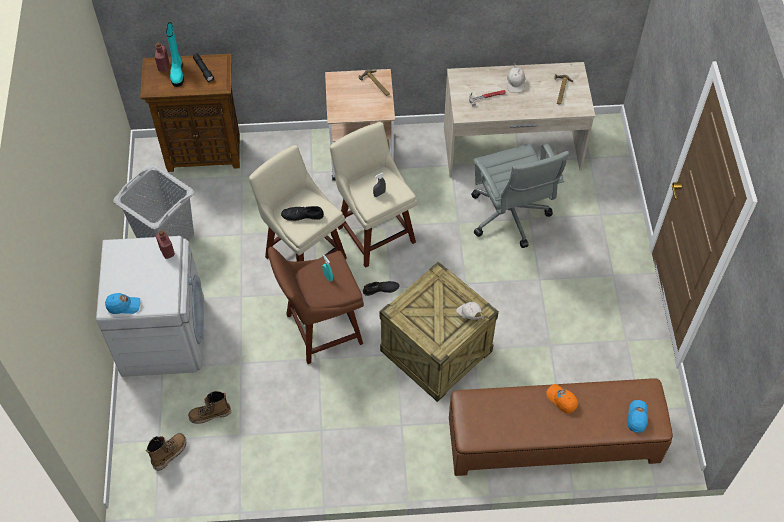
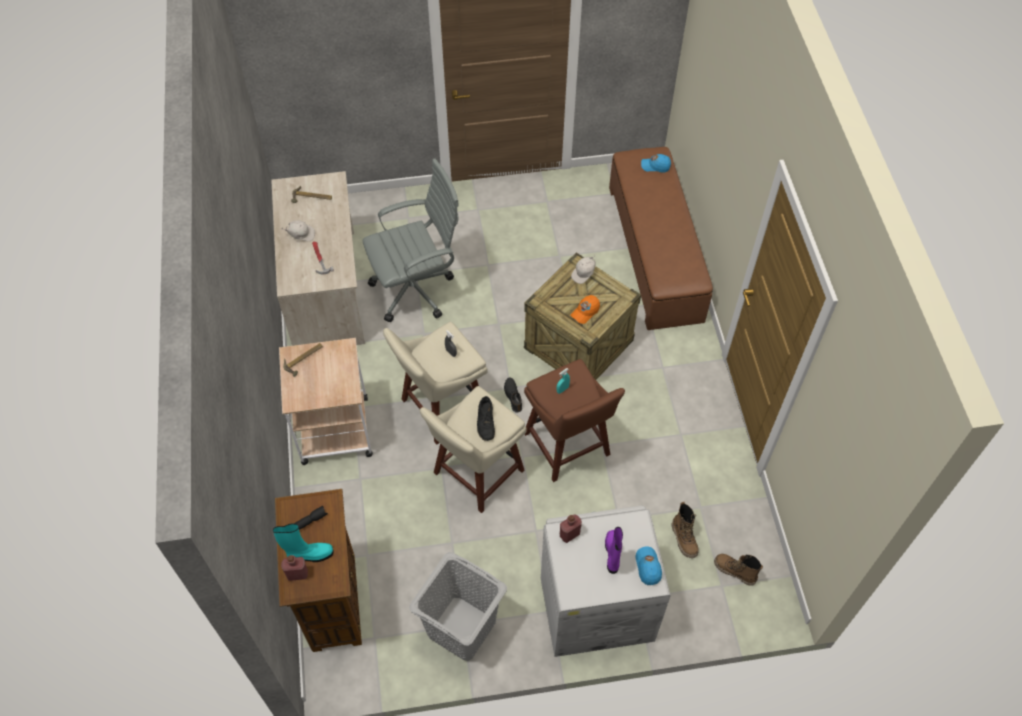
camera: 95 degrees left, 0 degrees up
orange cap [547,384,578,413] -> orange cap moved to [571,295,600,324]
none -> purple boot [605,527,623,574]

